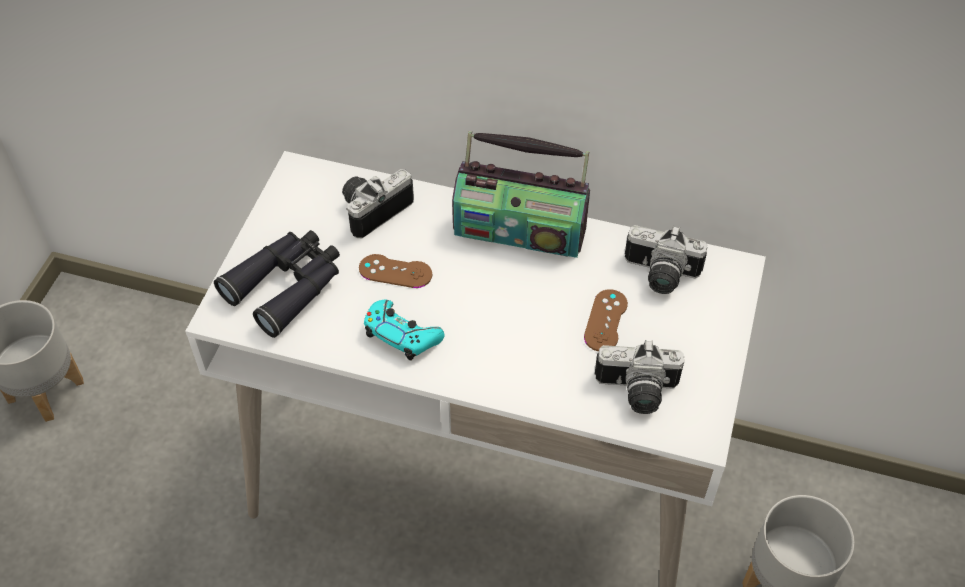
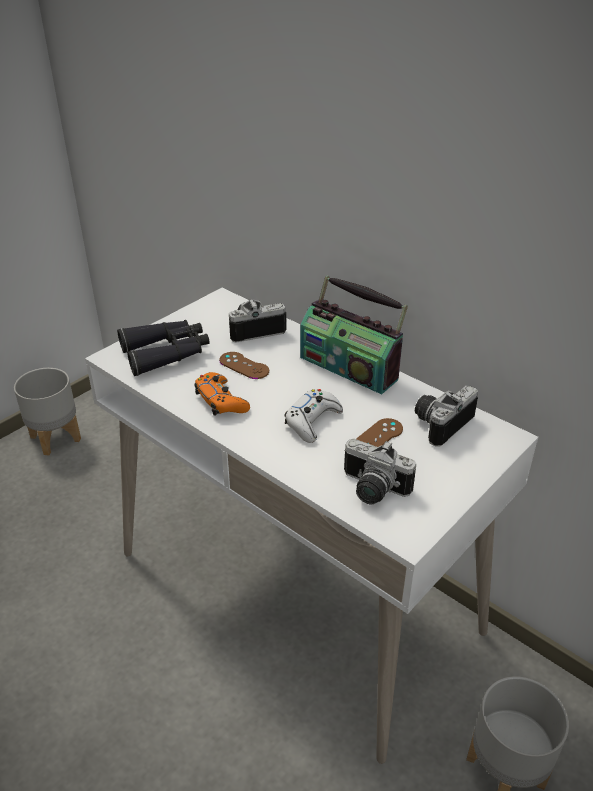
camera: 25 degrees right, 15 degrees down
turquoise game controller [364,300,445,361] -> orange game controller [194,372,250,416]
camera [625,225,707,294] -> camera turned 90 degrees clockwise [415,386,478,447]
none -> white game controller [284,389,343,443]

